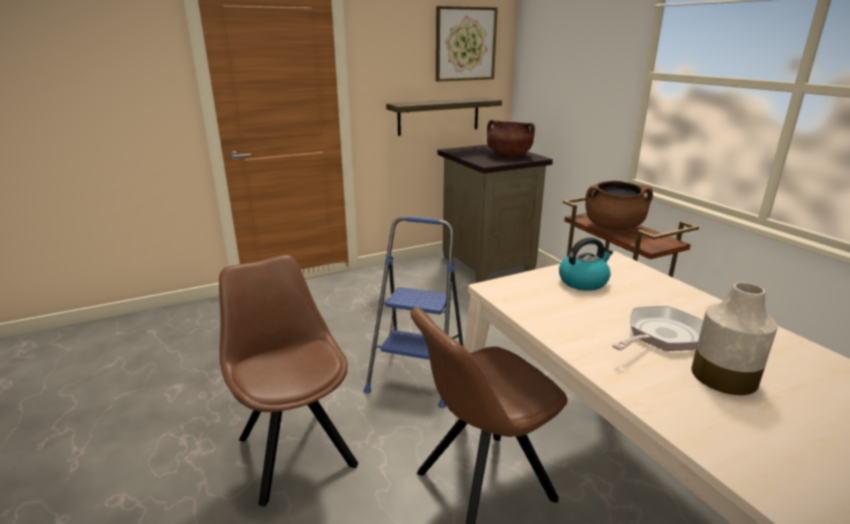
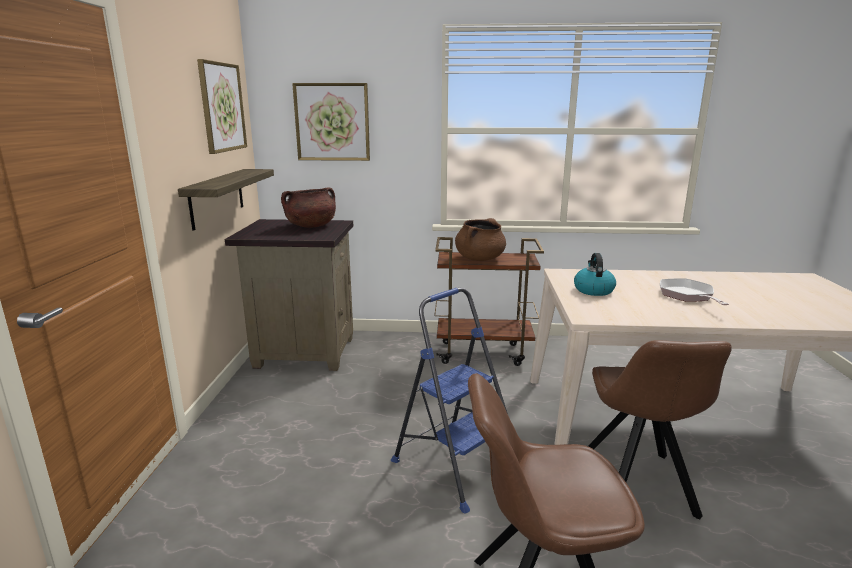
camera: 60 degrees left, 5 degrees down
beige vase [691,282,778,395] -> none
none -> picture [292,83,370,161]

